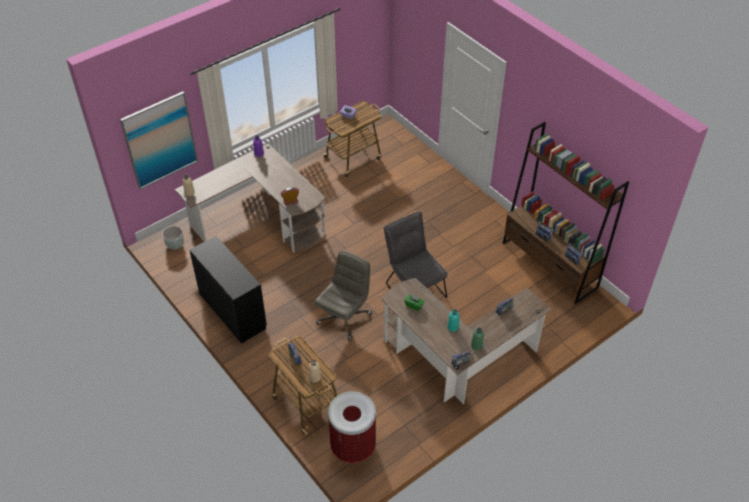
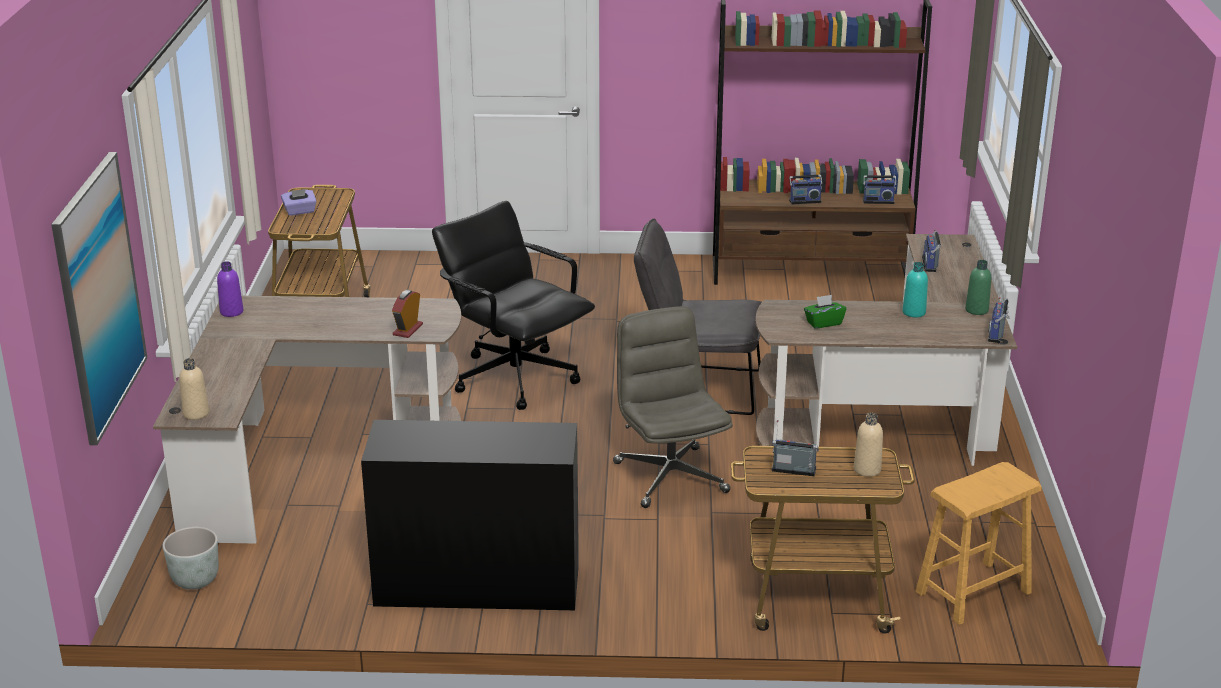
camera: 50 degrees left, 20 degrees down
trash can [328,391,376,463] -> brown stool [915,462,1042,625]
none -> black office chair [432,201,595,410]

